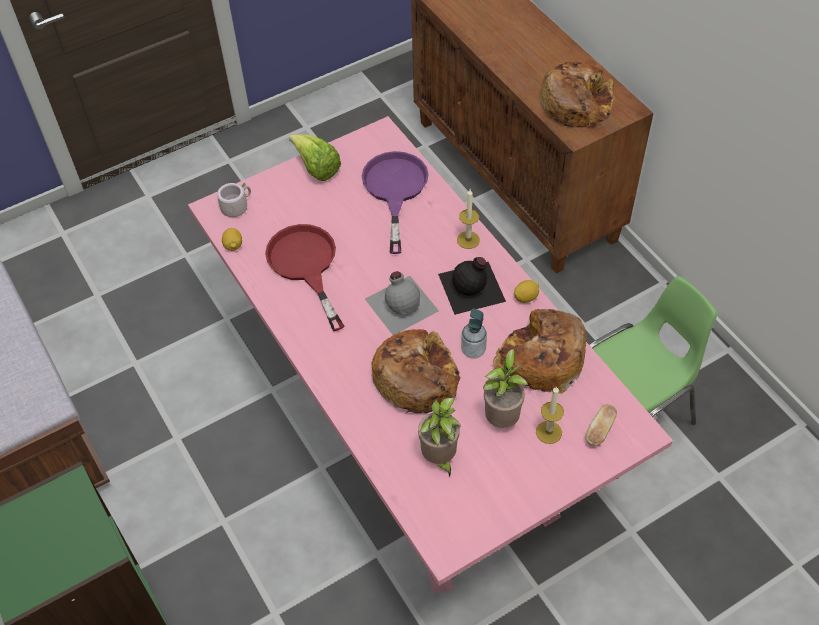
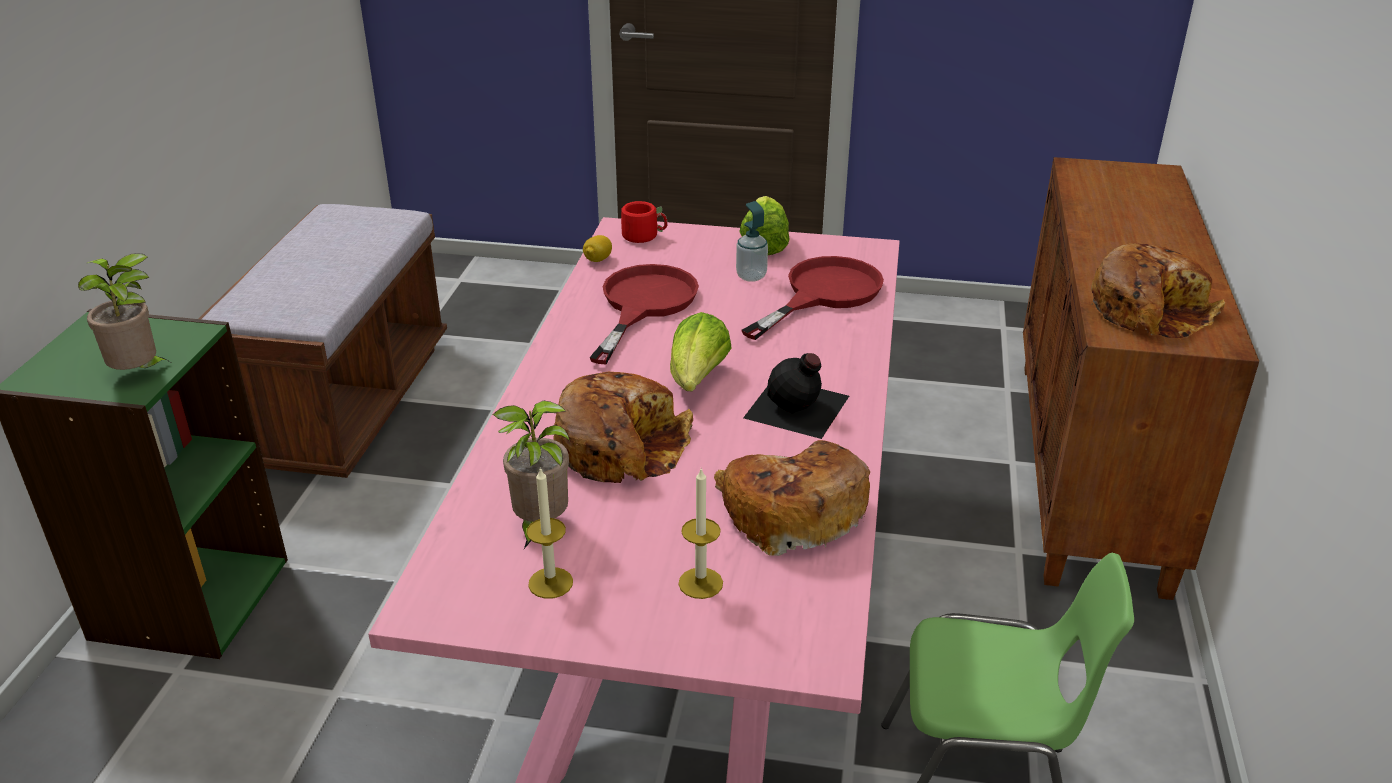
camera: 40 degrees right, 20 degrees down
grey mug [212,182,251,217] -> red mug [621,201,668,243]
purple frying pan [362,151,429,254] -> red frying pan [741,256,884,340]
grey bottle [365,271,439,335] -> lettuce [670,312,732,392]
candle [457,189,480,249] -> candle moved to [526,467,573,599]
soap dispenser [461,308,487,359] -> soap dispenser moved to [736,201,768,282]
potted plant [483,349,528,428] -> potted plant moved to [78,253,173,370]
lemon [514,280,539,303] -> none
bread [585,404,617,446] -> none

